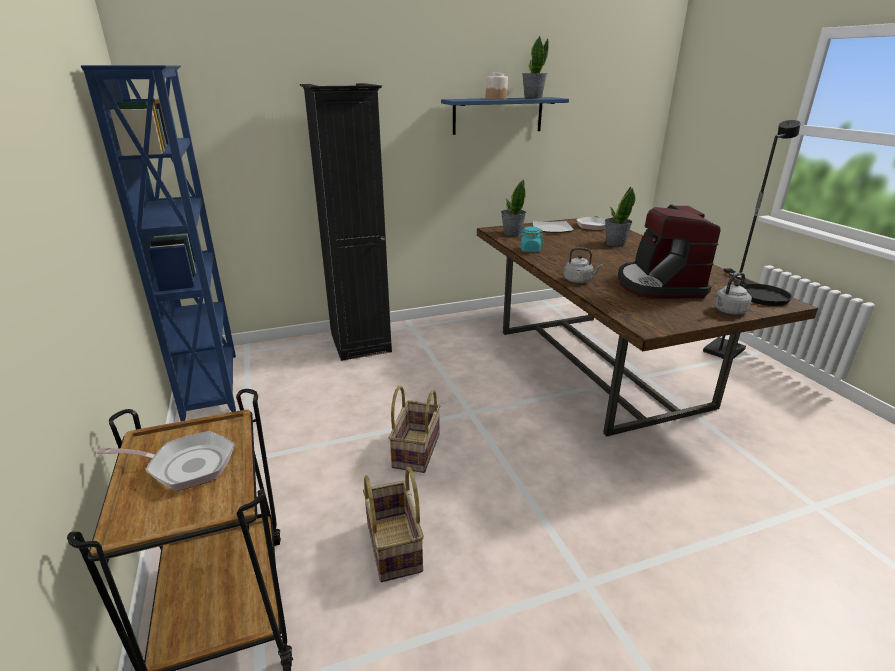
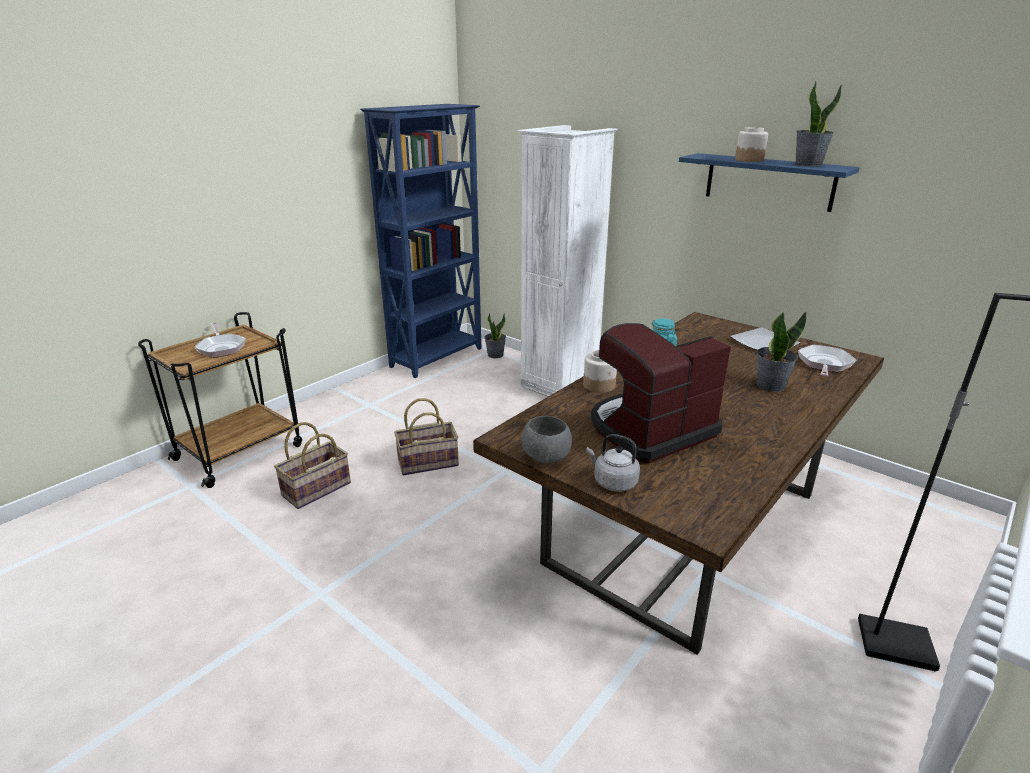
camera: 60 degrees right, 0 degrees up
black cabinet [300,83,392,361] -> white cabinet [517,125,618,397]
potted plant [501,179,526,237] -> potted plant moved to [484,313,506,358]
grey kettle [564,247,603,283] -> jar [583,350,617,393]
black frying pan [724,268,793,306] -> none
none -> grey bowl [521,416,572,463]

